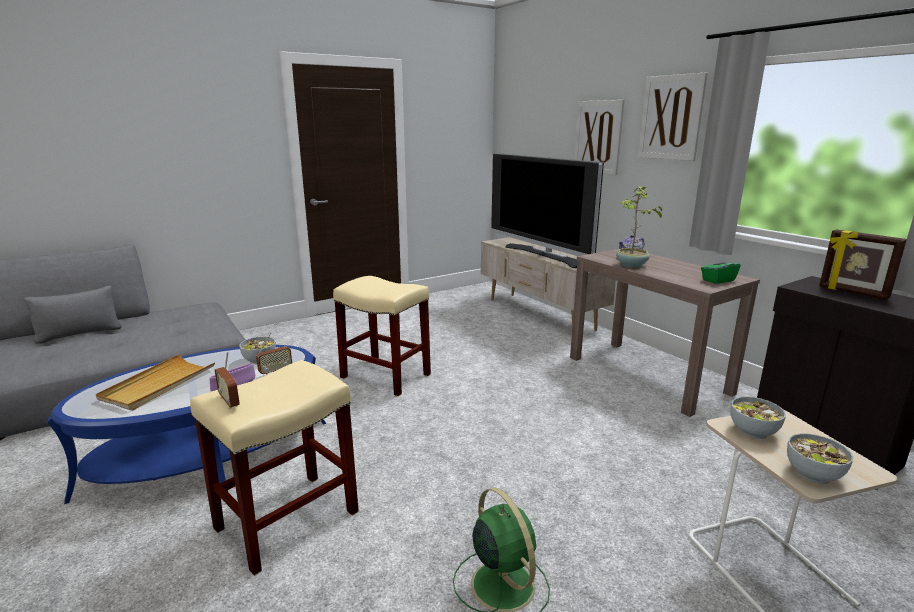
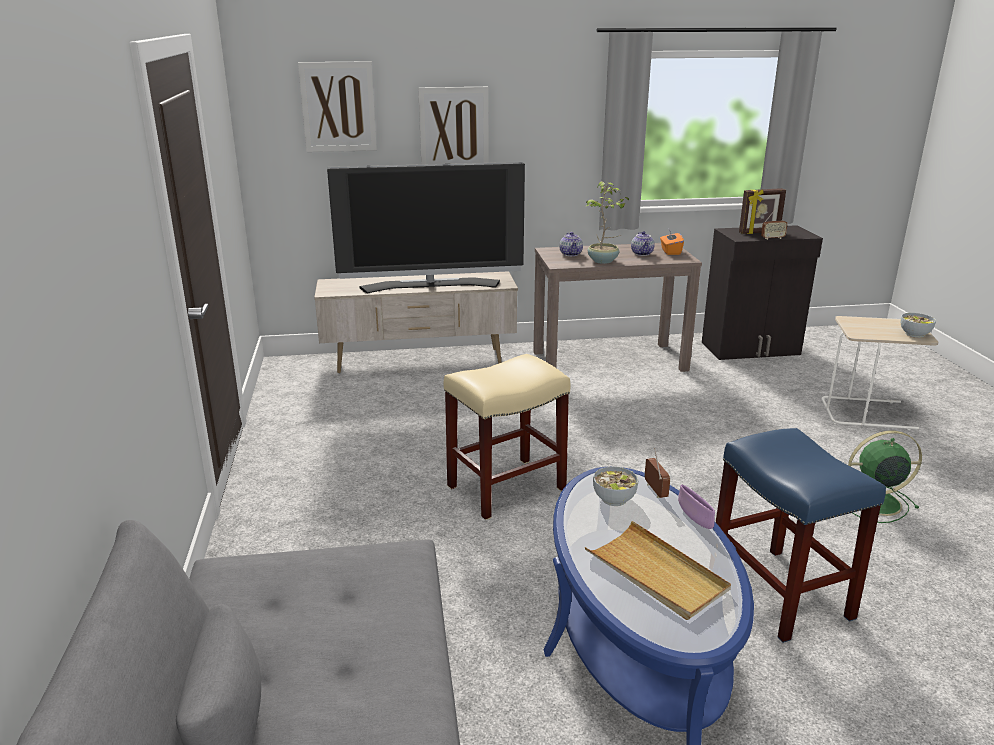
camera: 65 degrees left, 5 degrees up
beige stool [190,360,359,576] -> blue stool [716,428,886,643]
radio [215,352,240,409] -> radio moved to [761,208,788,240]
picture [638,72,708,161] -> picture moved to [298,61,377,152]
green tissue box [701,254,741,284] -> orange tissue box [660,230,684,255]
bowl [730,397,786,439] -> none
none -> teapot [631,231,654,256]

